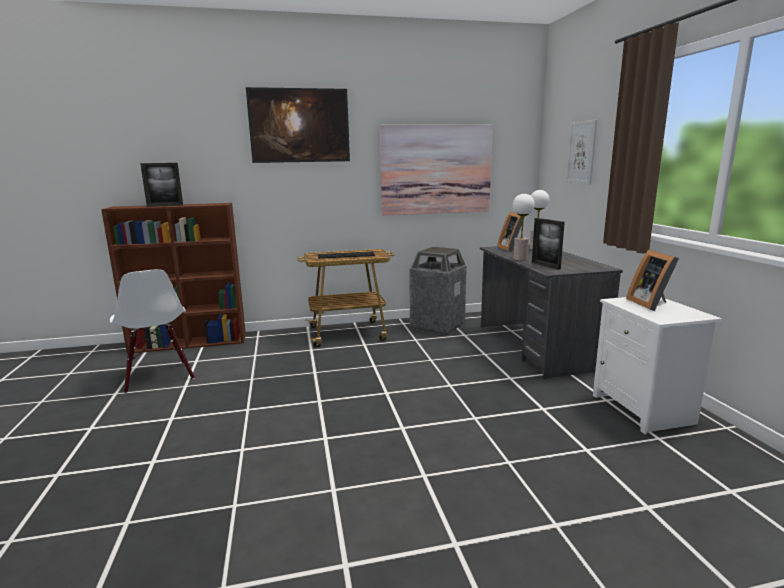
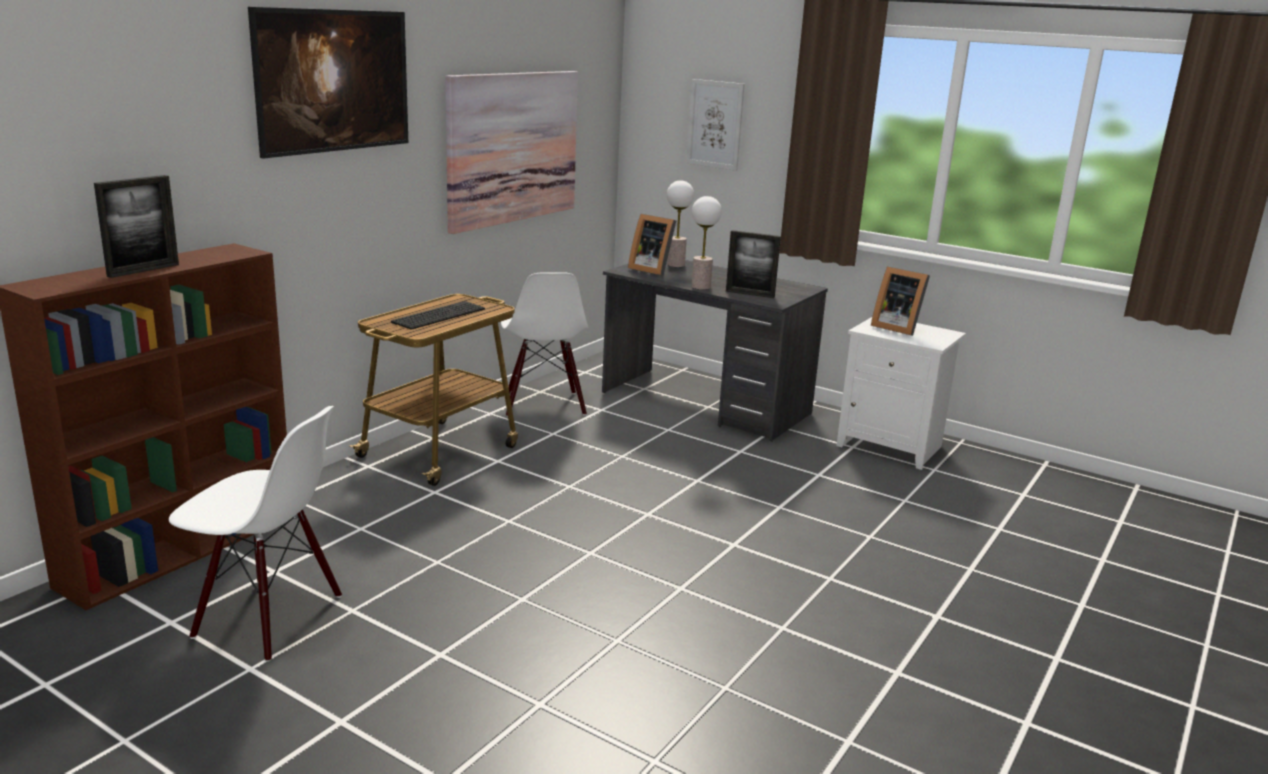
camera: 45 degrees left, 5 degrees up
trash can [409,247,467,335] -> white chair [501,272,588,417]

